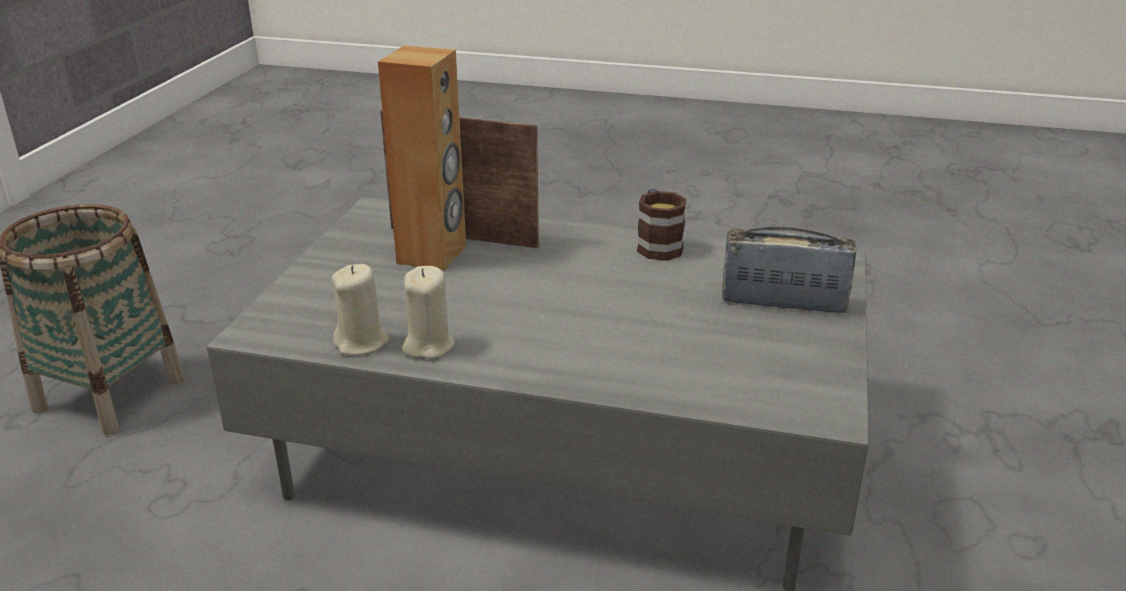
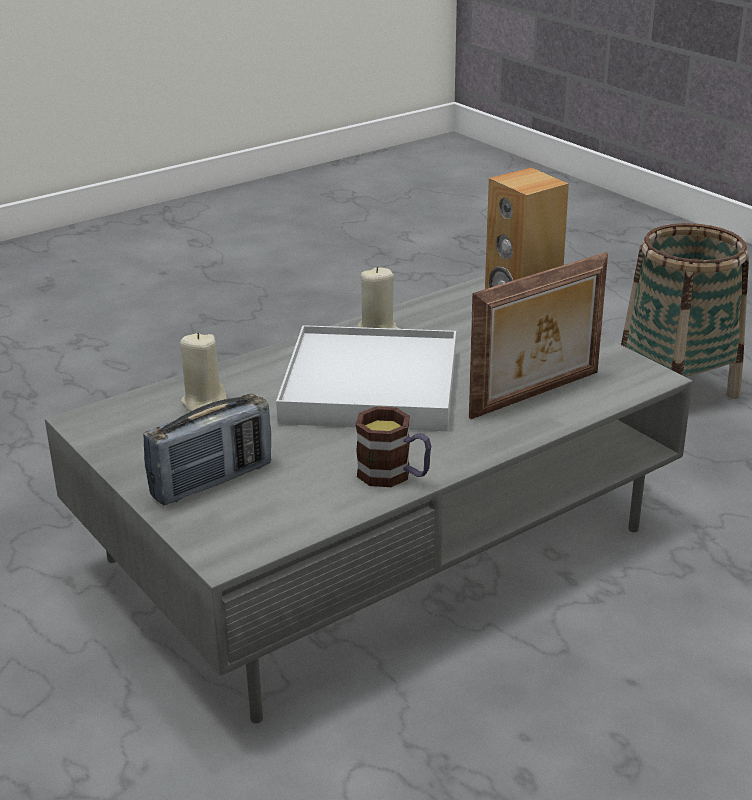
camera: 130 degrees right, 0 degrees up
beige candle [331,264,389,356] -> beige candle moved to [180,332,227,412]
none -> white tray [276,325,456,431]

